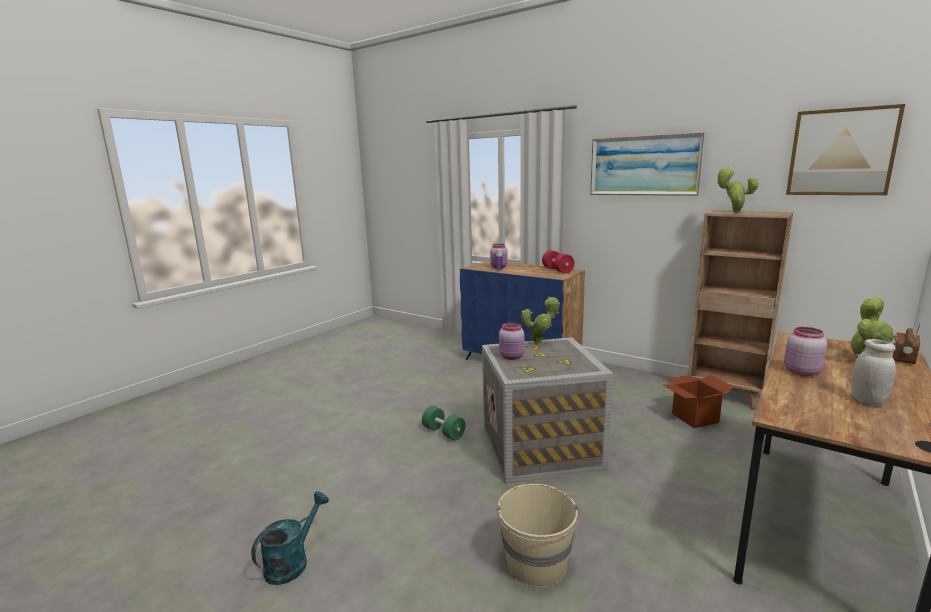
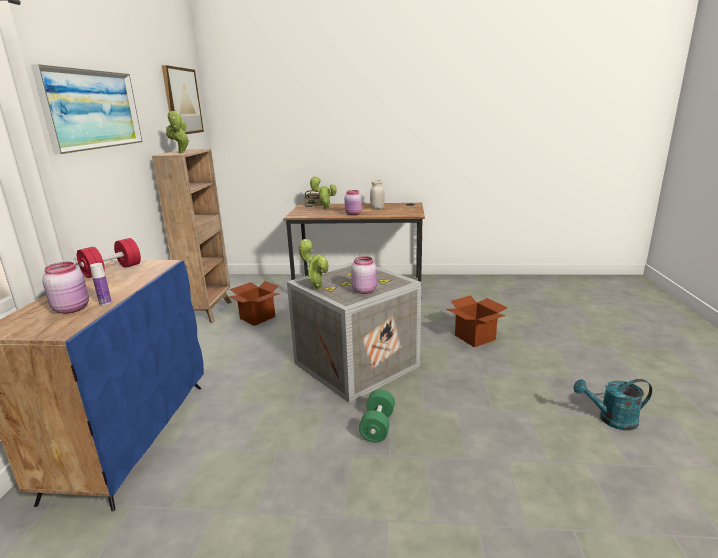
camera: 120 degrees left, 5 degrees up
beige bucket [496,484,580,588] -> cardboard box [447,295,508,347]

